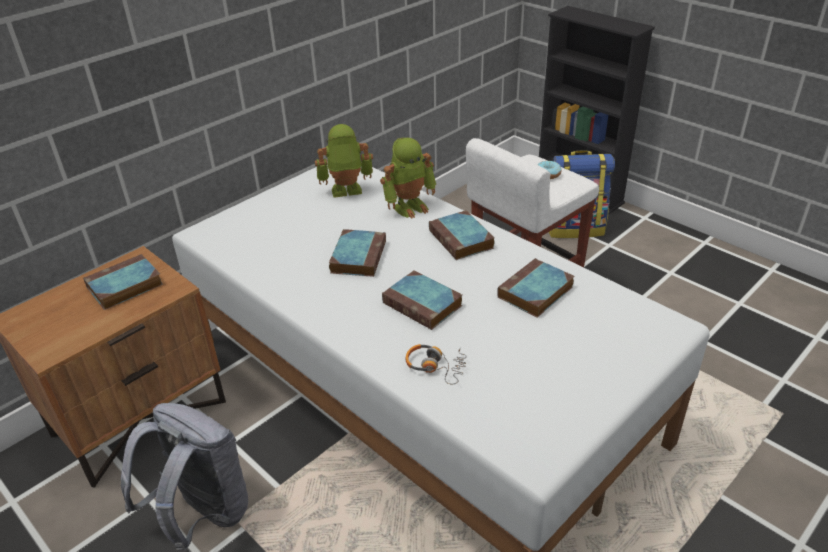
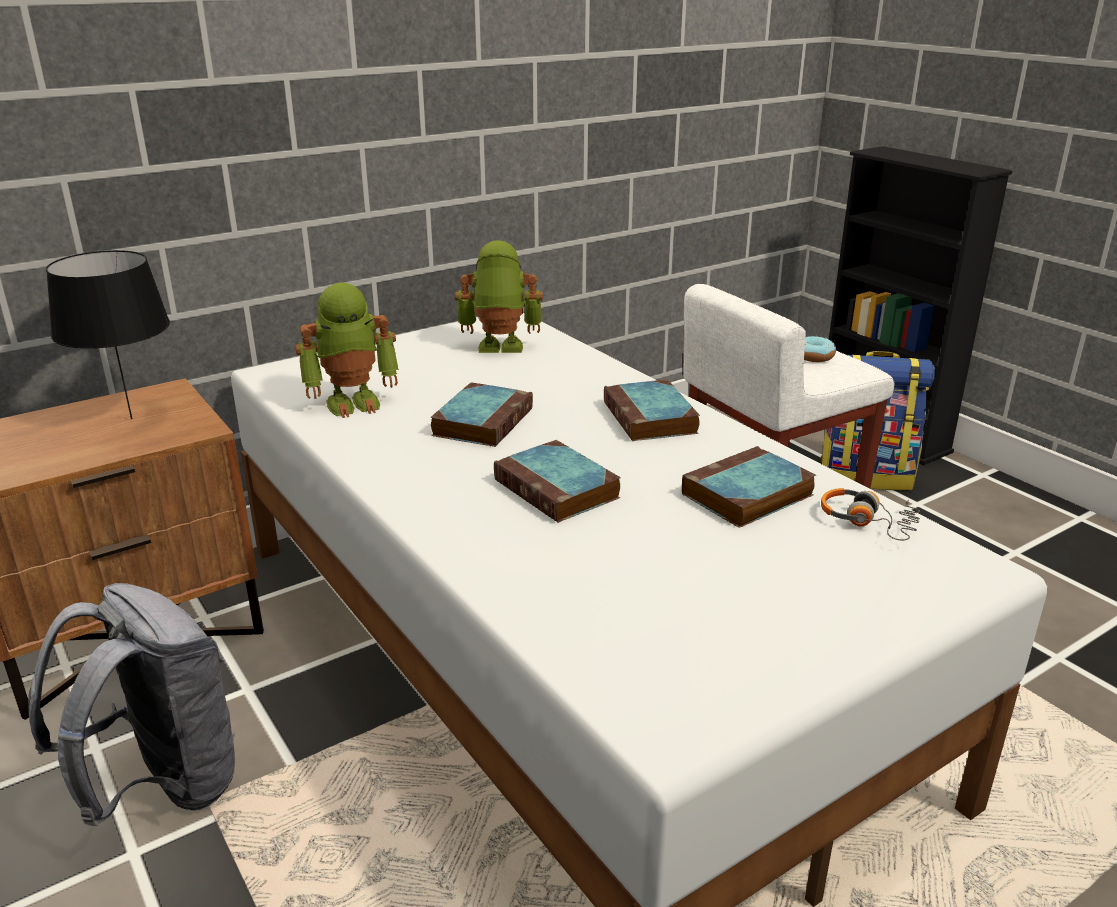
camera: 10 degrees right, 10 degrees down
book [83,254,163,310] -> black table lamp [46,250,170,419]
toy robot [380,137,436,219] -> toy robot moved to [295,283,399,418]
headphones [405,344,467,384] -> headphones moved to [821,488,920,540]

